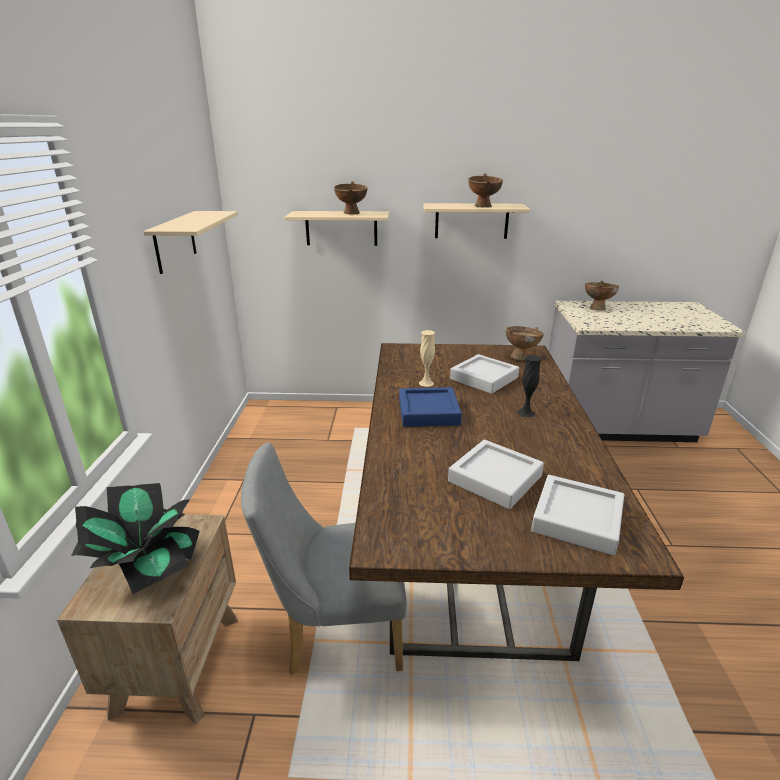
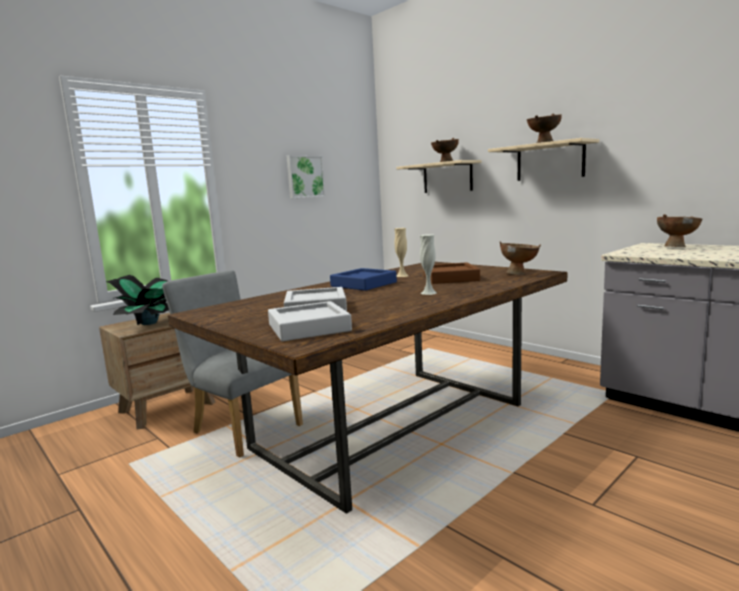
camera: 45 degrees right, 15 degrees down
beige shelf [143,211,238,274] -> picture [287,155,326,199]
grey tray [450,354,519,394] -> brown tray [424,262,480,284]
black vase [518,355,542,418] -> white vase [420,234,437,295]

